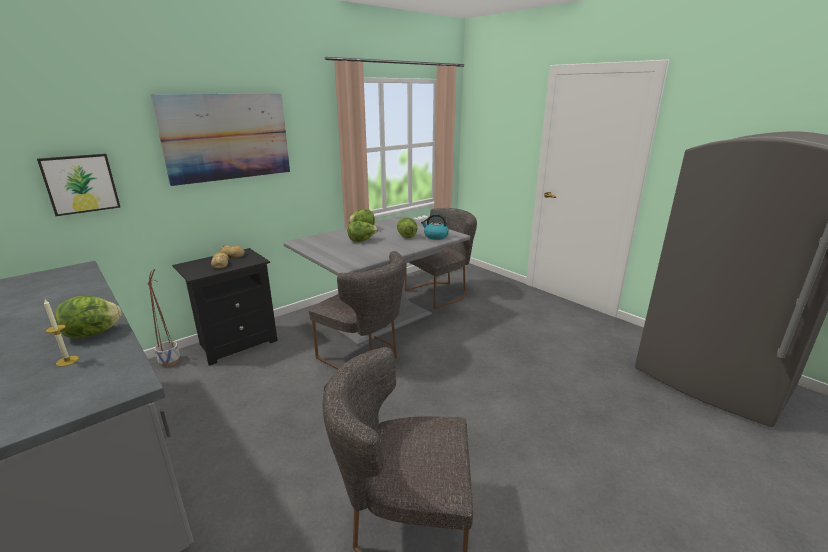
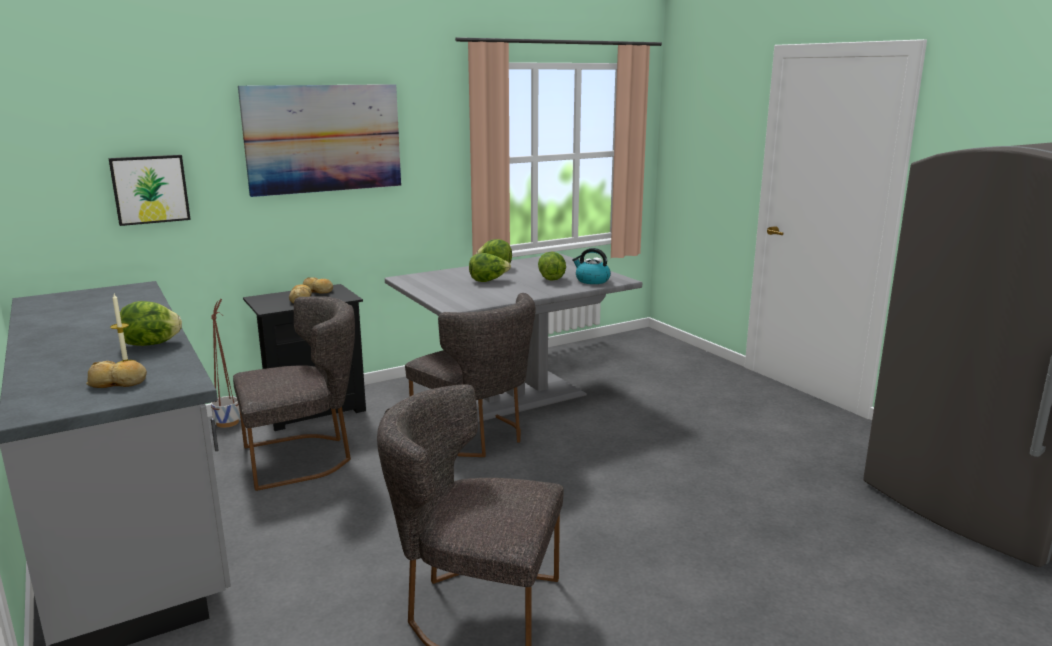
camera: 10 degrees right, 5 degrees down
grey chair [405,208,477,309] -> grey chair moved to [233,296,355,491]
none -> bread [86,361,147,388]

